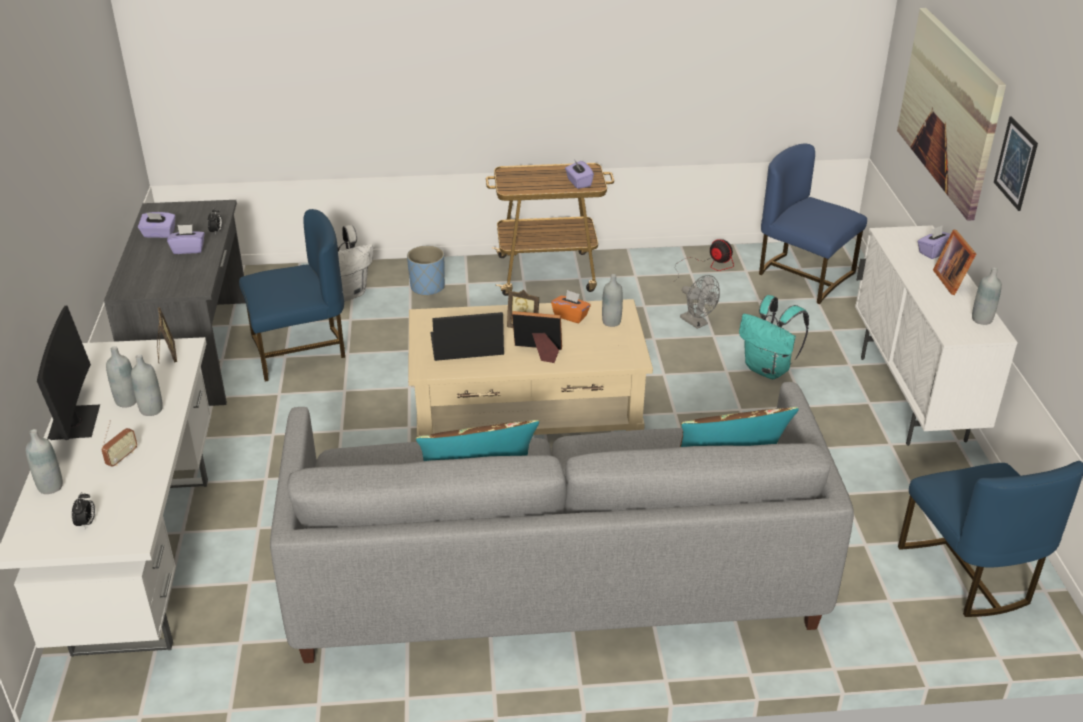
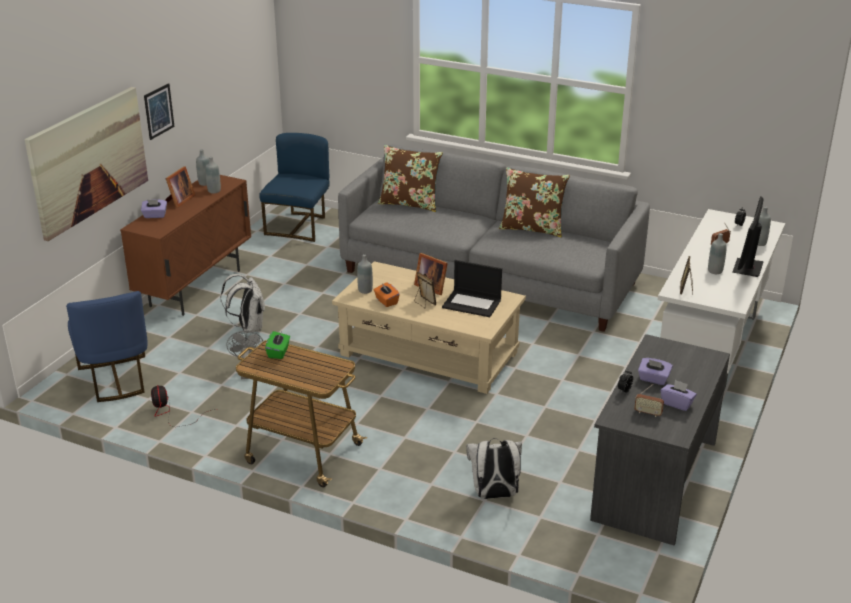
camera: 150 degrees left, 5 degrees down
grey bottle [131,355,163,416] -> grey bottle moved to [205,157,221,194]
blue chair [239,209,345,382] -> none
blue planter [407,246,445,297] -> none
purple tissue box [565,159,594,189] -> green tissue box [265,331,290,359]
turquoise backpack [739,295,809,379] -> white backpack [220,274,265,333]
white cabinet [855,225,1018,446] -> brown cabinet [120,175,251,316]
none -> radio [634,384,664,417]

